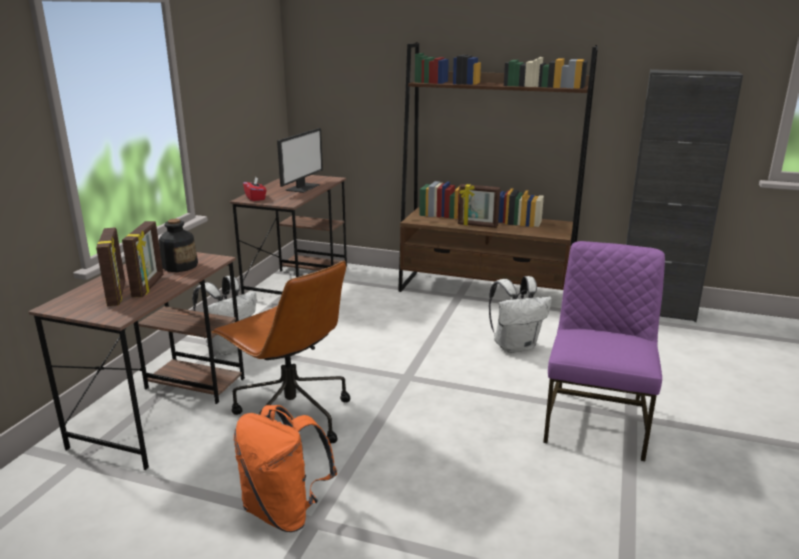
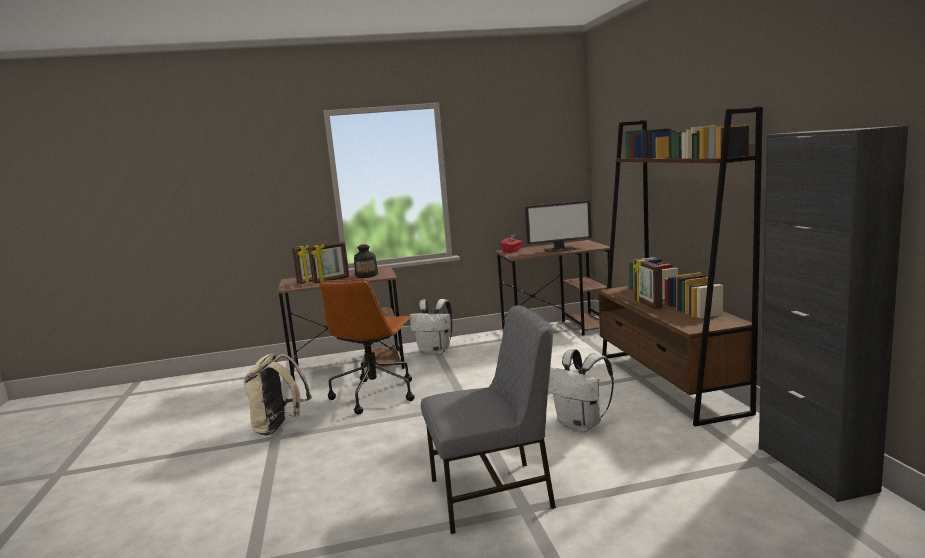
camera: 60 degrees right, 10 degrees down
orange backpack [234,405,337,532] -> beige backpack [243,353,312,436]
purple chair [543,241,665,461] -> grey chair [421,305,556,534]

